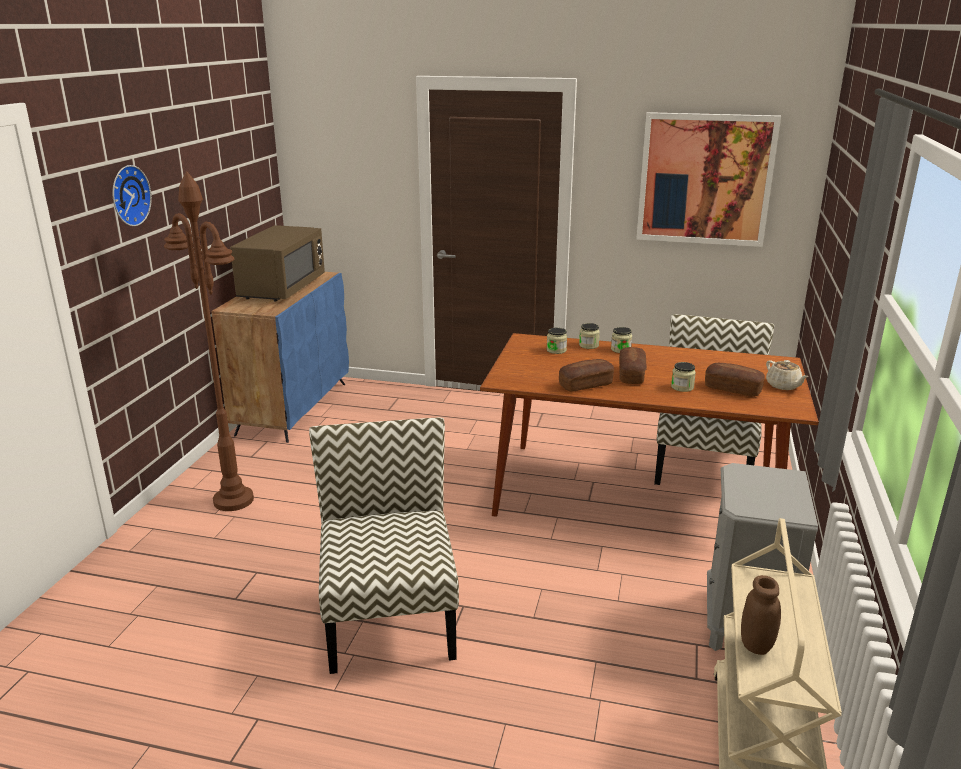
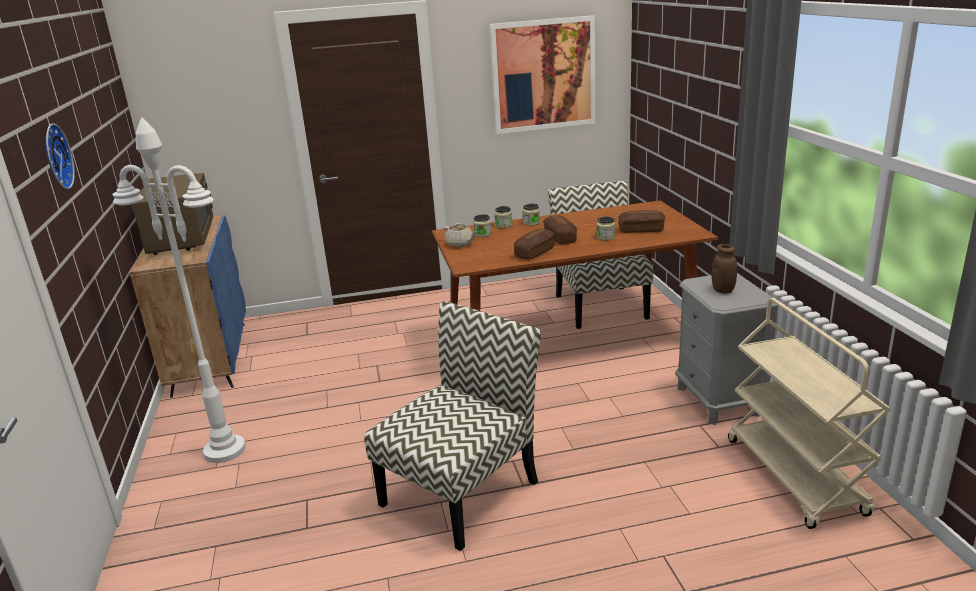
camera: 25 degrees left, 0 degrees up
brown floor lamp [164,171,254,511] -> white floor lamp [112,117,246,463]
chair [309,418,459,674] -> chair turned 75 degrees clockwise [364,301,541,551]
brown jar [741,575,781,655] -> brown jar moved to [712,244,737,294]
beige teapot [766,360,809,390] -> beige teapot moved to [443,223,477,247]

